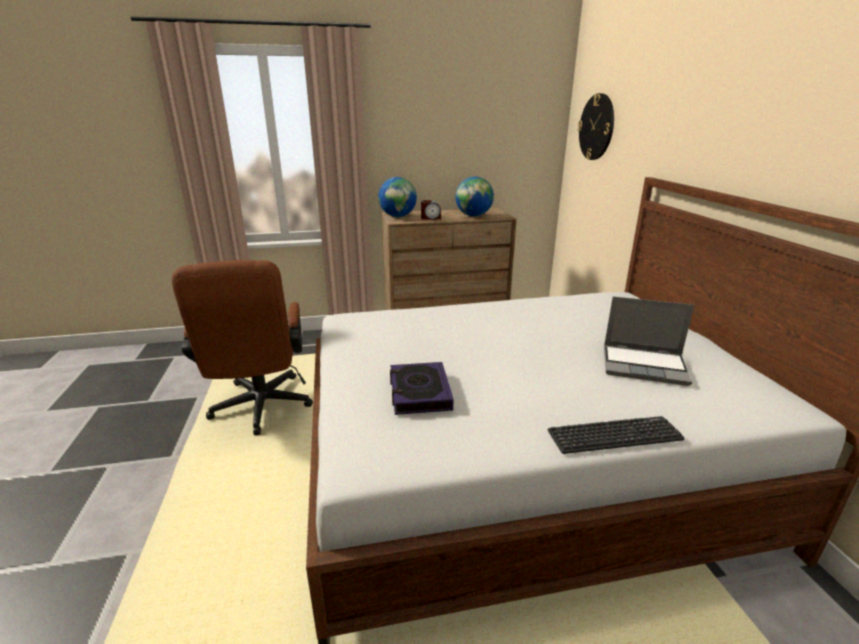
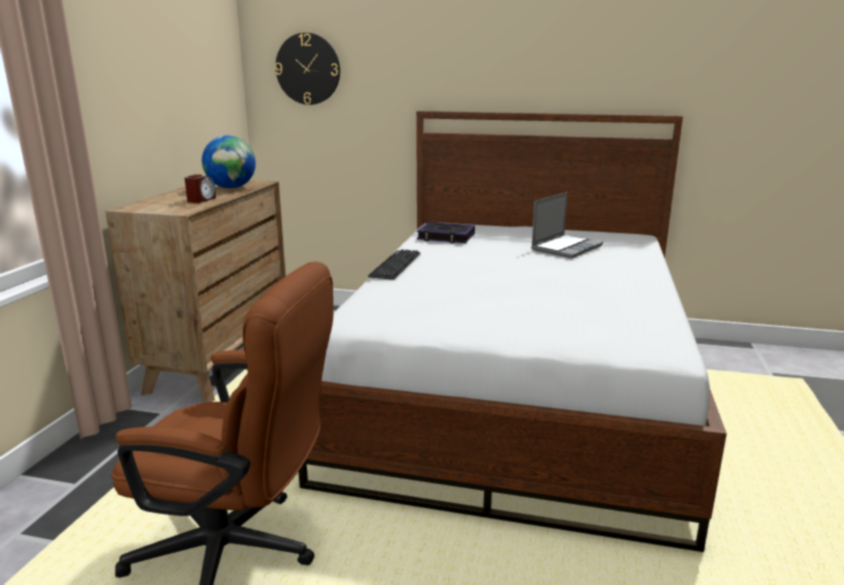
camera: 65 degrees left, 5 degrees down
globe [378,177,417,217] -> none
book [390,362,454,415] -> book moved to [417,222,475,243]
keyboard [548,416,685,454] -> keyboard moved to [368,249,420,280]

